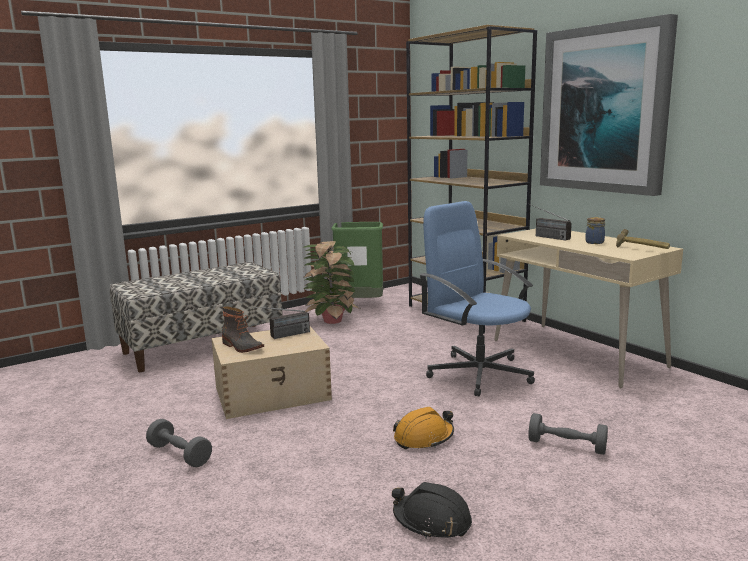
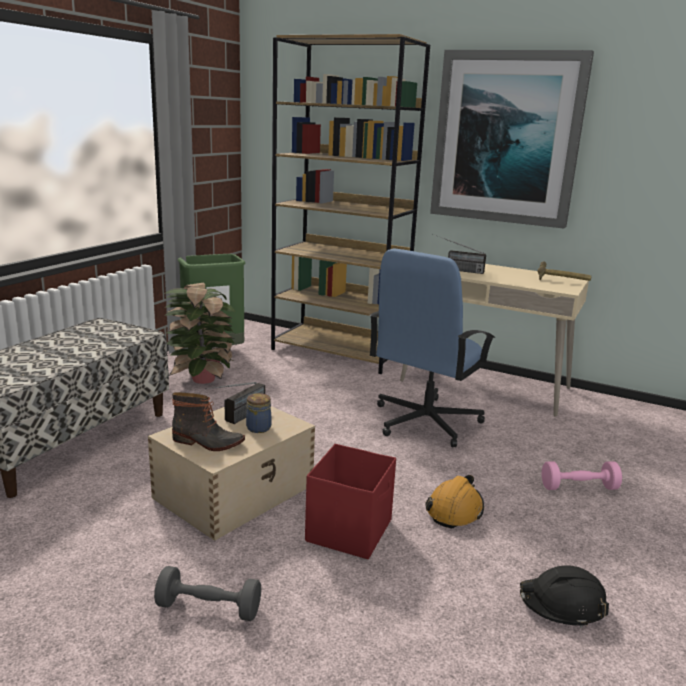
camera: 30 degrees left, 5 degrees up
blue office chair [419,201,535,397] -> blue office chair turned 75 degrees counterclockwise [370,249,495,447]
grey dumbbell [528,413,608,455] -> pink dumbbell [542,461,622,490]
jar [585,217,605,244] -> jar moved to [246,393,271,433]
none -> red storage box [305,444,396,559]

